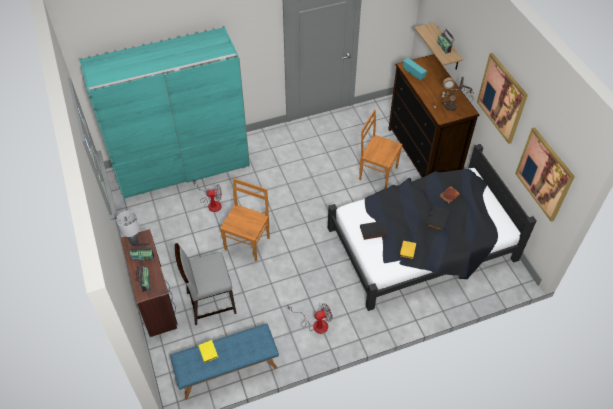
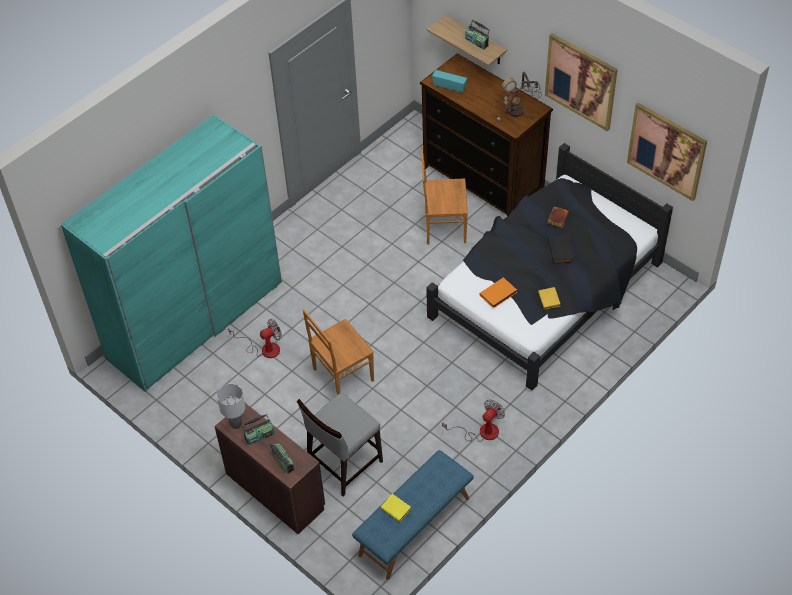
camera: 25 degrees left, 0 degrees up
brown chair [220,178,270,261] -> brown chair turned 120 degrees counterclockwise [303,309,374,395]
black book [360,221,388,240] -> orange book [479,277,517,308]

